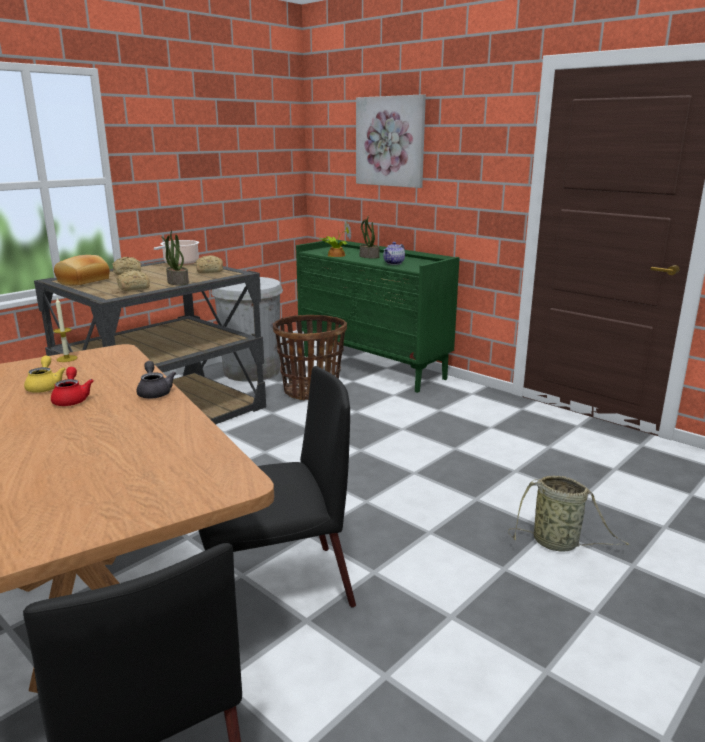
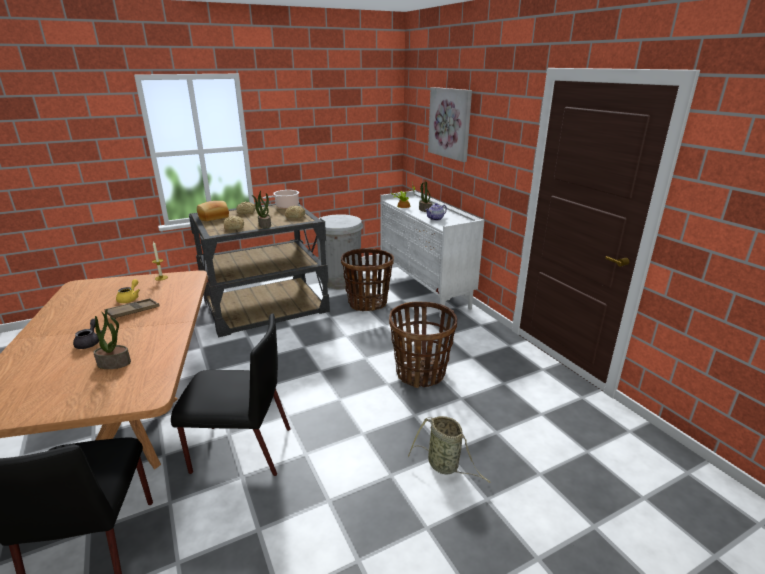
camera: 20 degrees right, 5 degrees up
red teapot [51,367,94,406] -> brown tray [104,298,159,319]
grey teapot [137,361,176,399] -> grey teapot moved to [73,319,102,349]
green cabinet [296,239,460,393] -> white cabinet [380,190,485,317]
none -> potted plant [93,309,131,369]
none -> basket [389,302,457,388]

